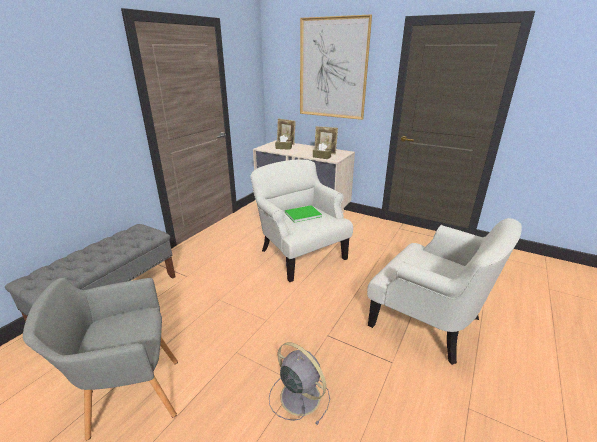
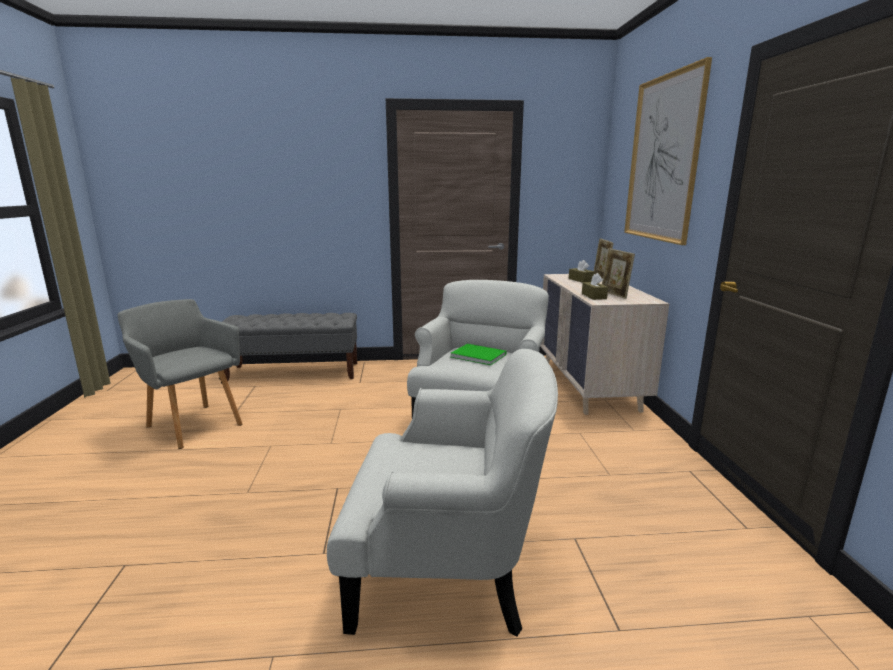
camera: 55 degrees right, 10 degrees down
grey fan [269,342,330,425] -> none
white armchair [367,218,522,365] -> white armchair turned 90 degrees counterclockwise [327,349,558,637]

